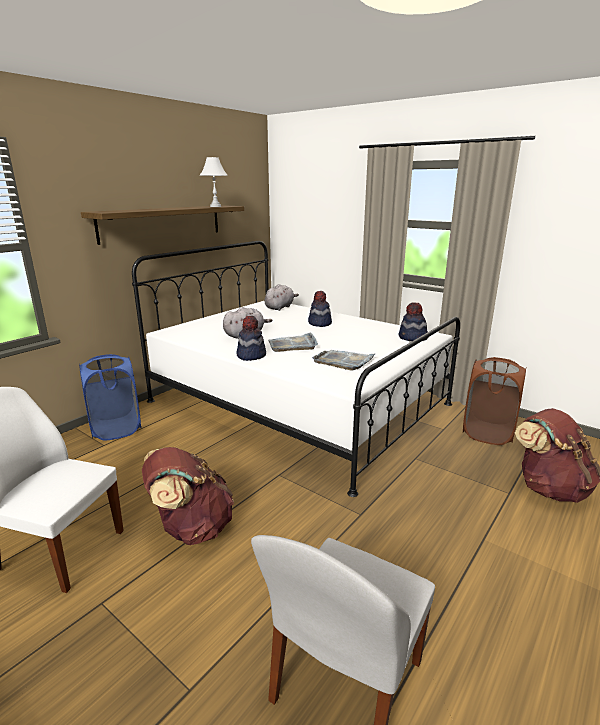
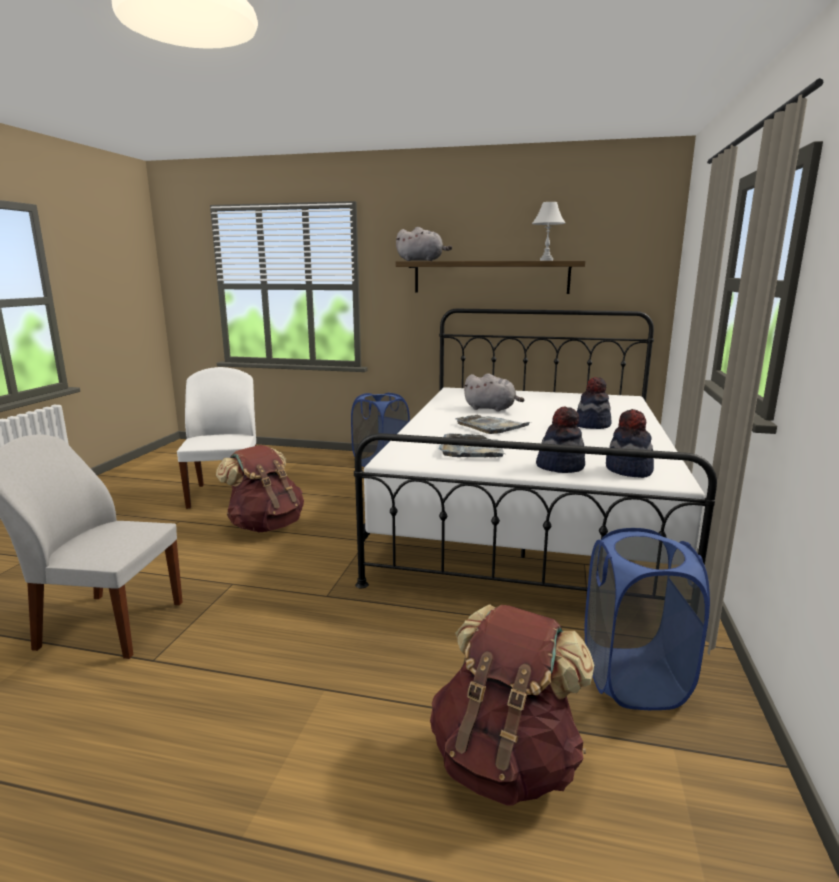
camera: 65 degrees right, 5 degrees down
hat [236,316,266,361] -> hat moved to [536,407,585,473]
grey plush toy [264,284,299,311] -> grey plush toy moved to [396,227,452,261]
brown laundry basket [463,357,526,445] -> blue laundry basket [585,528,710,710]

